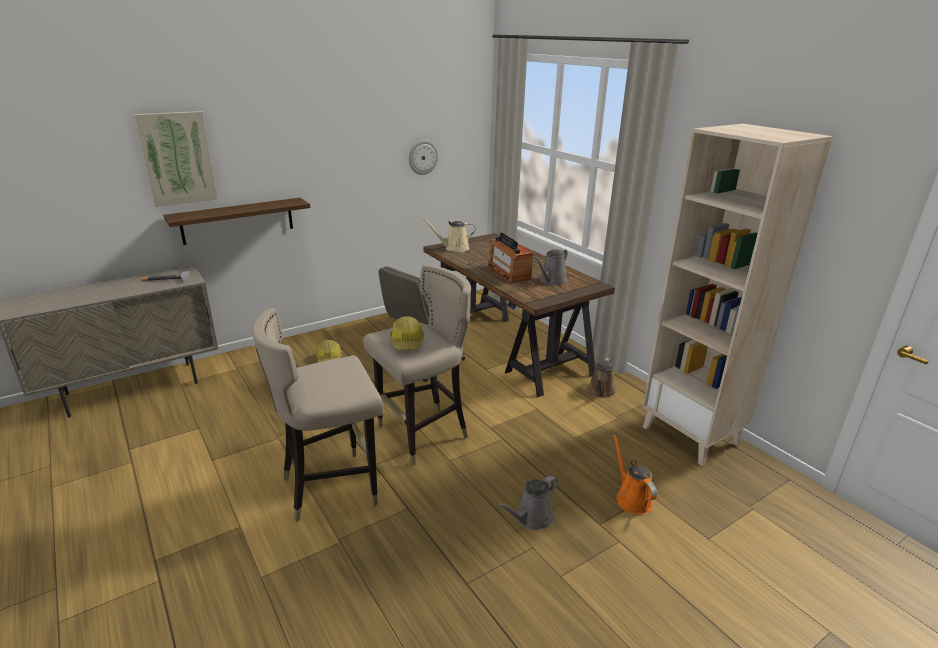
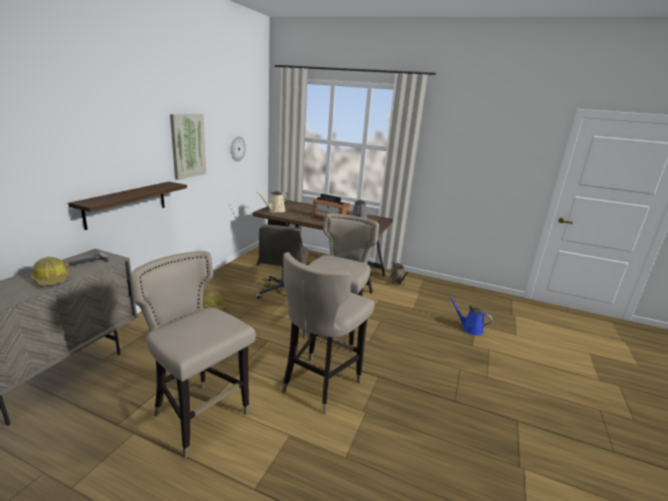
camera: 35 degrees left, 5 degrees down
picture [134,111,218,207] -> picture moved to [170,114,206,180]
hard hat [390,316,424,350] -> hard hat moved to [31,257,69,286]
grey watering can [497,476,558,530] -> none
orange watering can [613,434,657,515] -> blue watering can [450,297,493,335]
beige bookcase [642,124,833,466] -> none
none -> beige stool [130,251,256,458]

